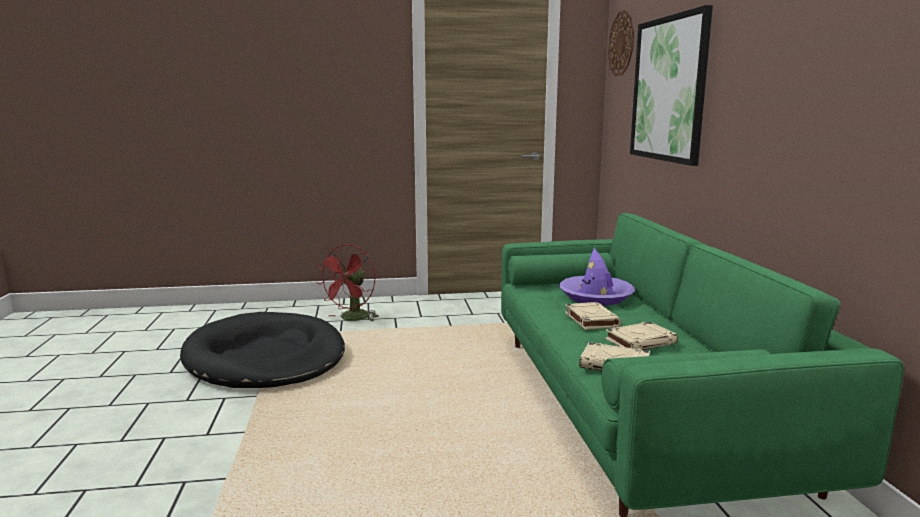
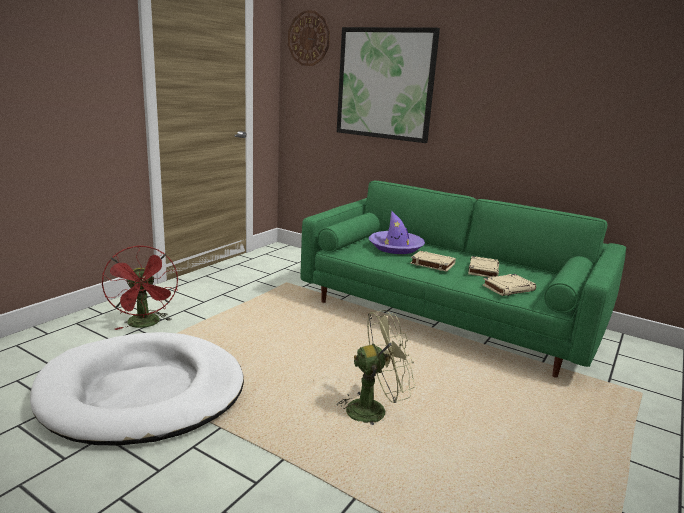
camera: 50 degrees left, 5 degrees up
black dog bed [180,312,345,388] -> white dog bed [30,332,244,446]
none -> green fan [337,310,415,425]

